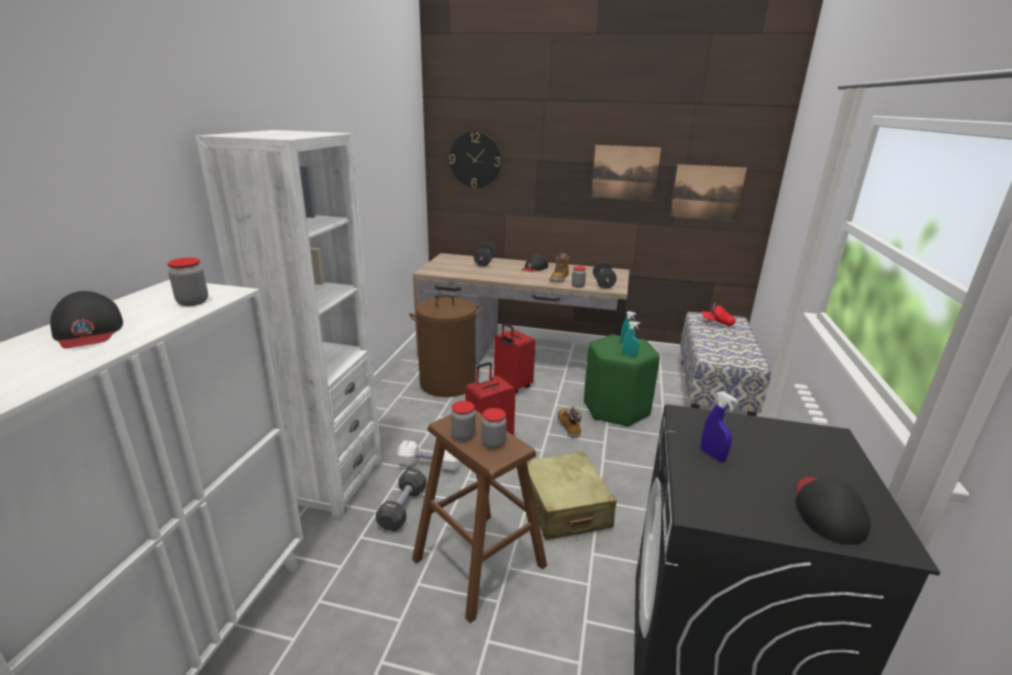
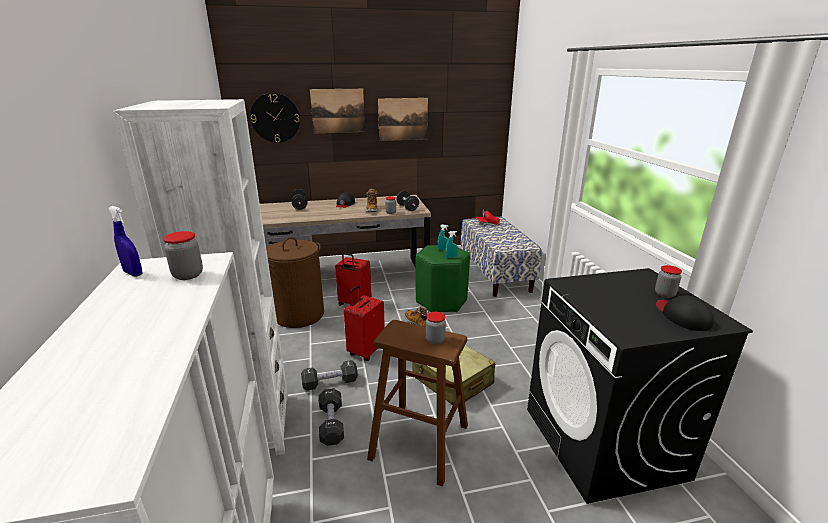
camera: 25 degrees left, 0 degrees up
black cap [50,291,123,348] -> none
white dumbbell [397,440,461,471] -> black dumbbell [301,360,358,391]
jar [451,401,475,441] -> jar moved to [655,265,682,298]
picture [670,164,747,221] -> picture moved to [310,89,365,133]
blue spray bottle [701,391,738,462] -> blue spray bottle moved to [109,206,143,276]

